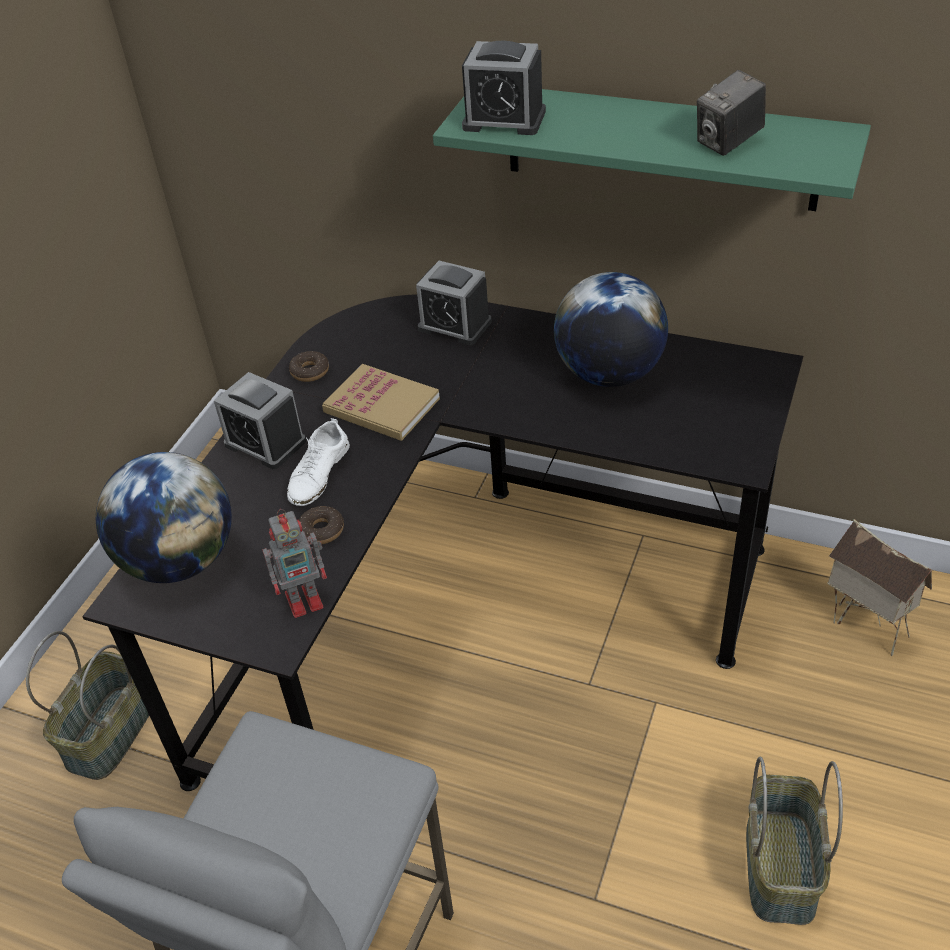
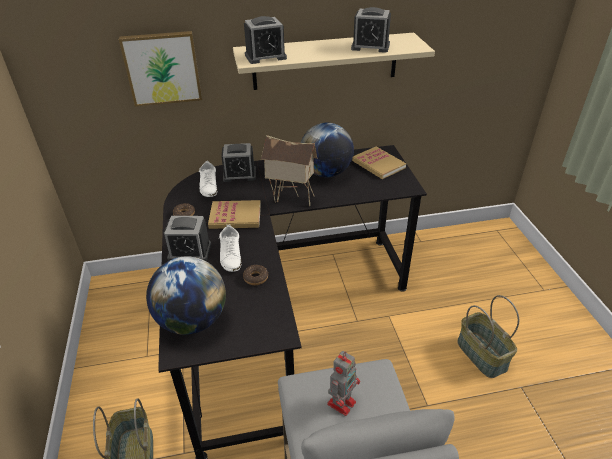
camera: 35 degrees left, 5 degrees down
toy robot [262,509,327,618] -> toy robot moved to [327,351,360,416]
green shelf [433,89,871,211] -> beige shelf [233,33,435,90]
camera [697,70,766,156] -> alarm clock [351,7,391,53]
toy house [827,519,933,656] -> toy house moved to [261,135,317,206]
none -> picture [119,31,202,107]
none -> white shoe [199,161,217,197]
none -> book [352,146,406,179]

